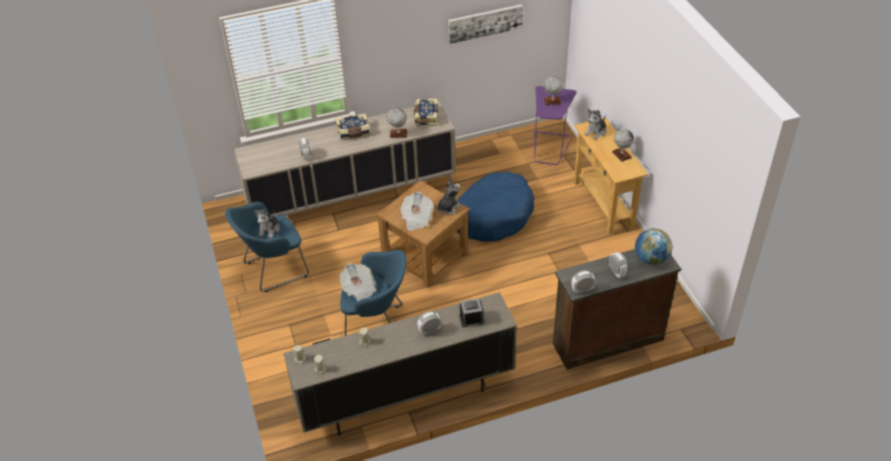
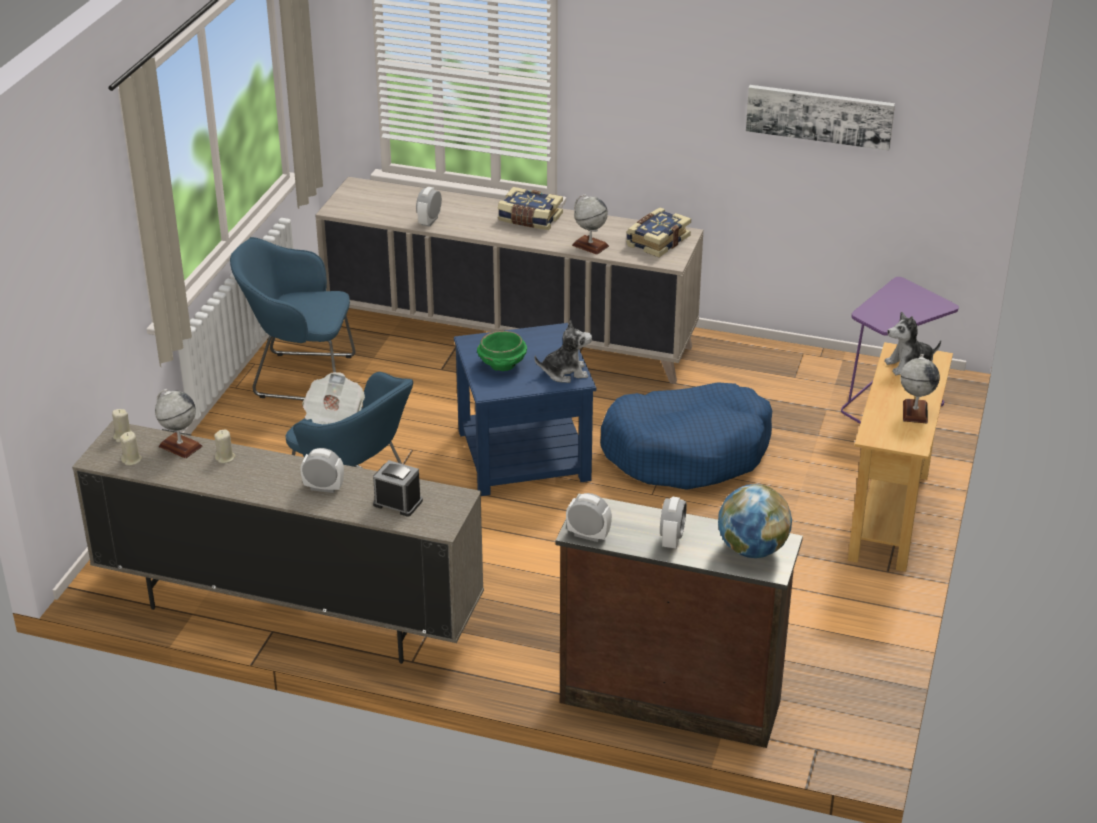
camera: 35 degrees right, 10 degrees down
plush toy [254,209,280,238] -> none
brown side table [376,180,470,288] -> blue side table [454,323,596,496]
newspaper [400,192,434,231] -> green bowl [477,331,527,371]
globe [543,77,563,105] -> globe moved to [155,389,203,459]

